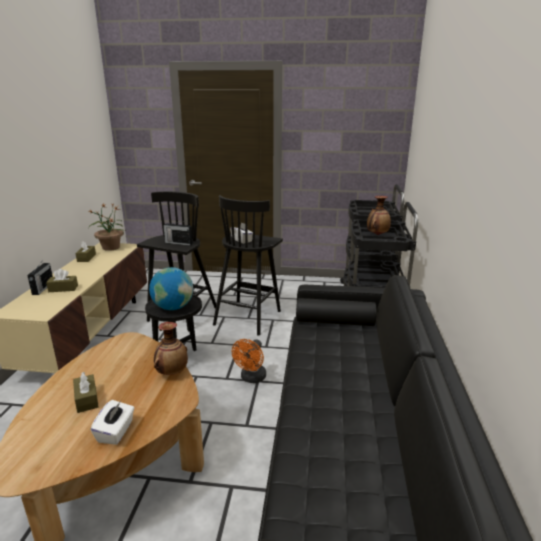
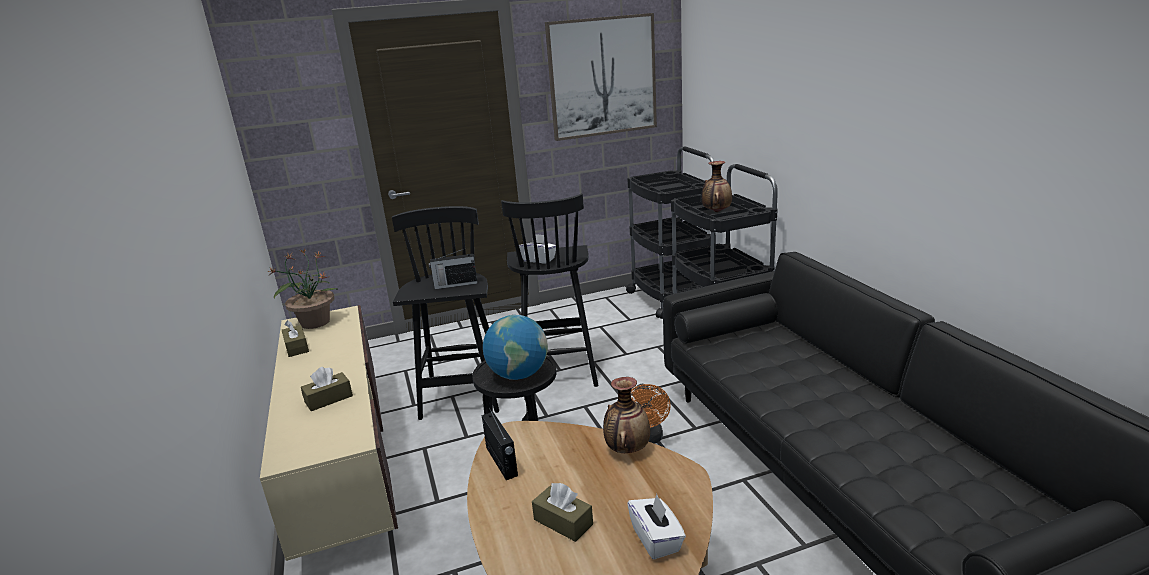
camera: 25 degrees left, 0 degrees up
radio [27,259,53,295] -> radio moved to [482,408,518,480]
none -> picture [545,13,657,141]

